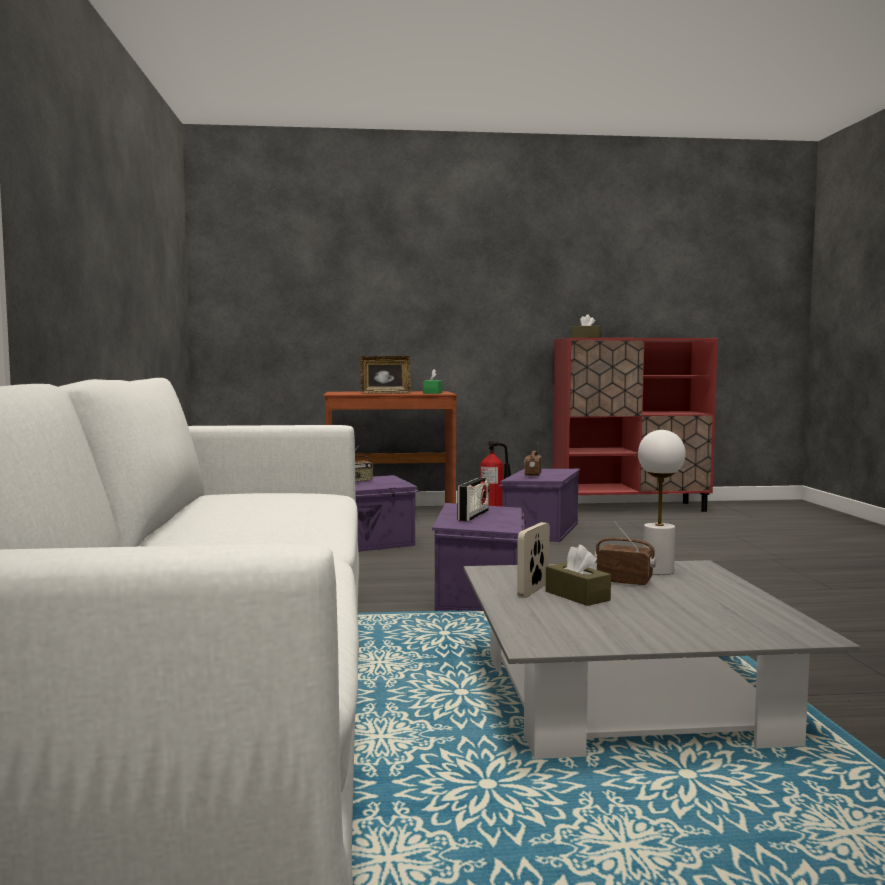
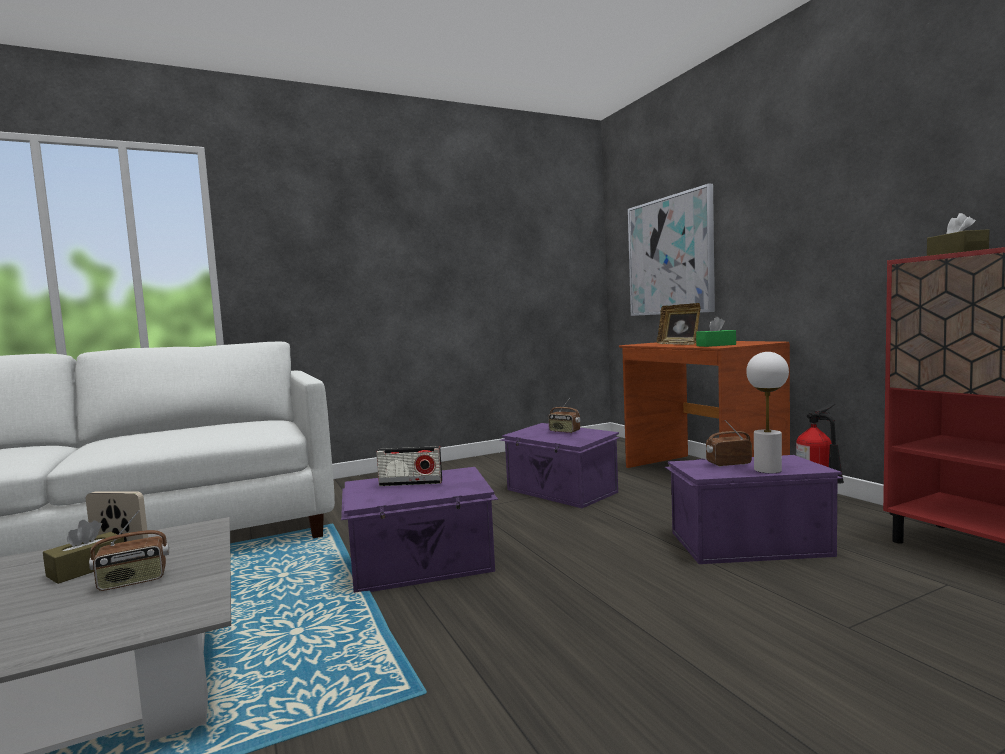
camera: 70 degrees right, 0 degrees up
radio [594,522,656,586] -> radio turned 60 degrees clockwise [89,510,169,591]
white table lamp [638,430,686,575] -> white table lamp moved to [746,352,789,473]
none -> picture [628,183,715,316]

